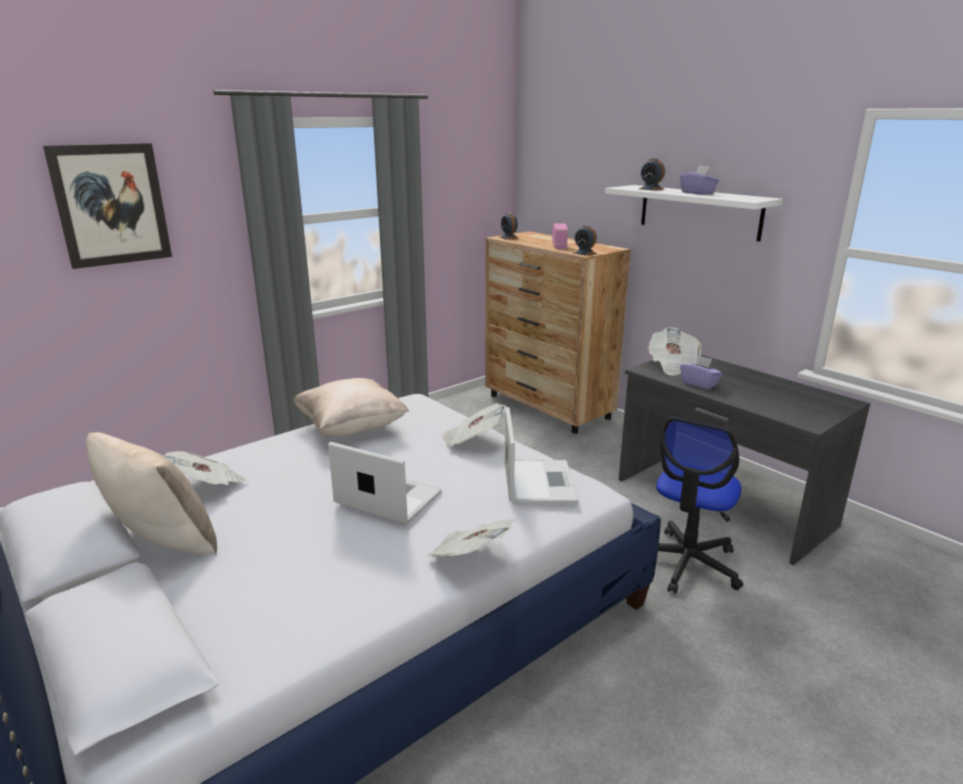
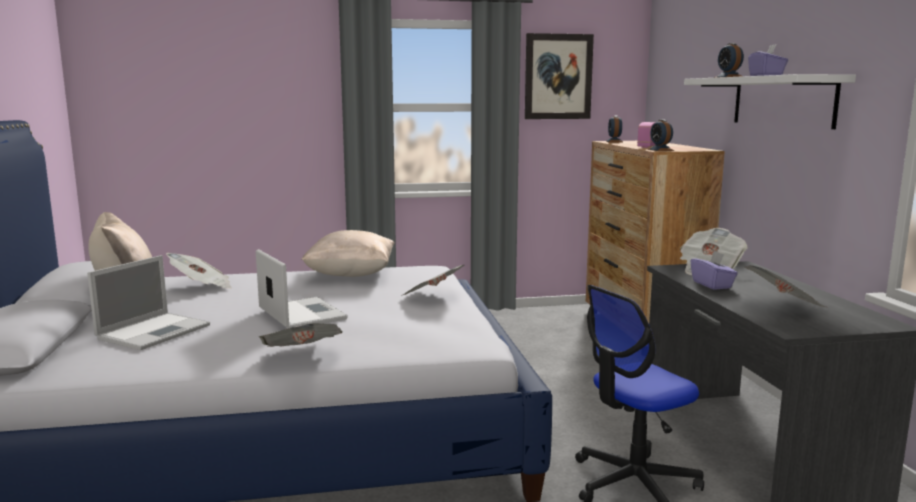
camera: 30 degrees right, 10 degrees down
picture [43,143,172,269] -> picture moved to [525,33,594,119]
laptop [505,407,579,505] -> laptop moved to [87,255,210,350]
none -> newspaper [744,265,826,307]

